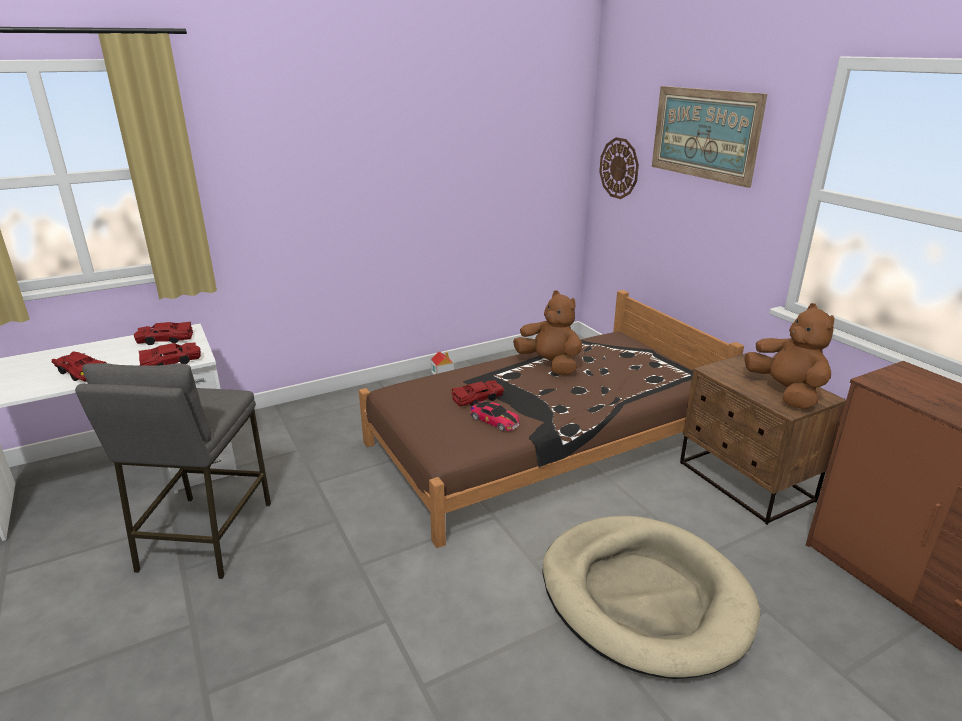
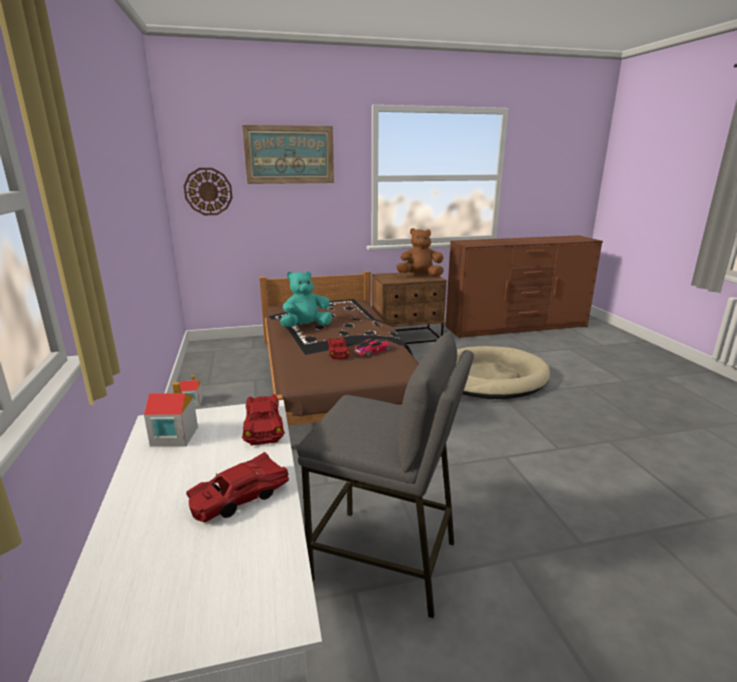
camera: 75 degrees left, 5 degrees down
red toy car [134,322,193,345] -> toy house [144,382,198,447]
brown plush toy [513,291,582,375] -> turquoise plush toy [280,271,332,327]

